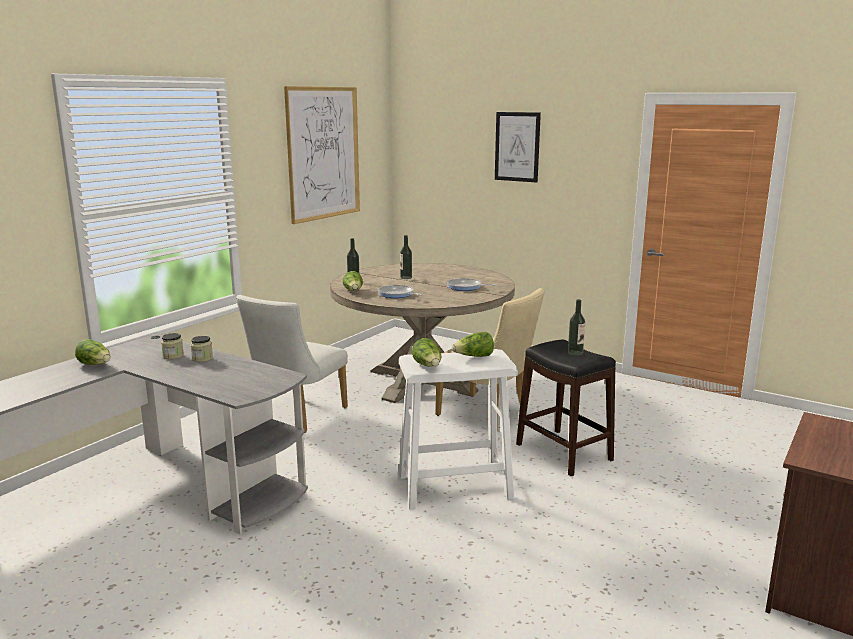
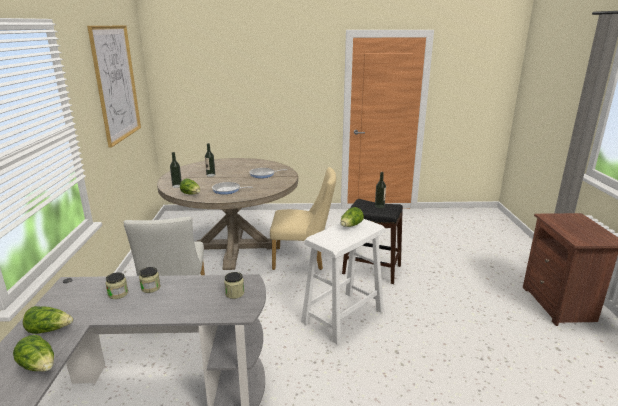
camera: 35 degrees left, 5 degrees up
lettuce [412,338,442,366] -> lettuce moved to [13,335,54,371]
picture [495,112,541,183] -> none
none -> jar [224,272,244,299]

